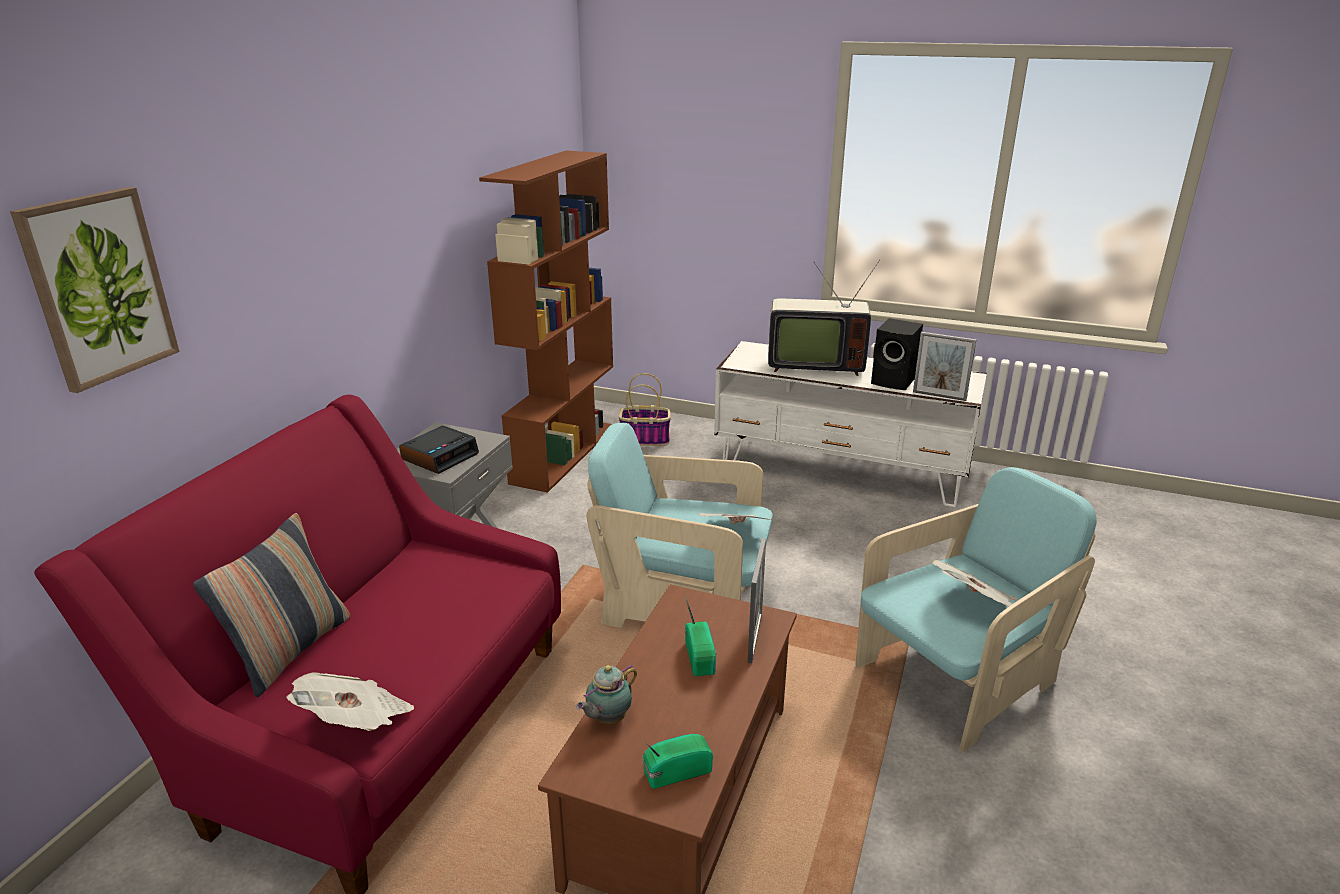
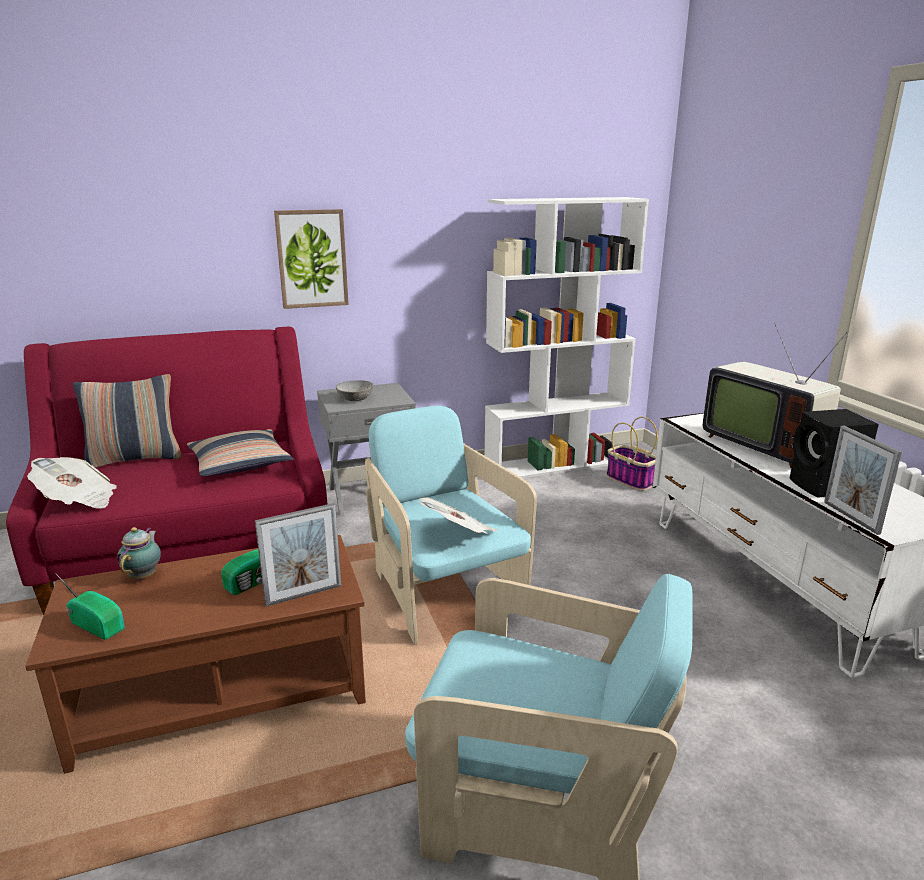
camera: 50 degrees right, 5 degrees down
picture [10,187,180,393] -> picture moved to [274,209,349,309]
alarm clock [399,426,479,474] -> grey bowl [336,380,374,401]
brown bookcase [479,150,613,493] -> white bookcase [485,197,649,478]
teapot [576,664,637,724] -> teapot turned 90 degrees clockwise [117,527,161,580]
newspaper [932,560,1017,607] -> none
none -> pillow [187,429,293,476]

